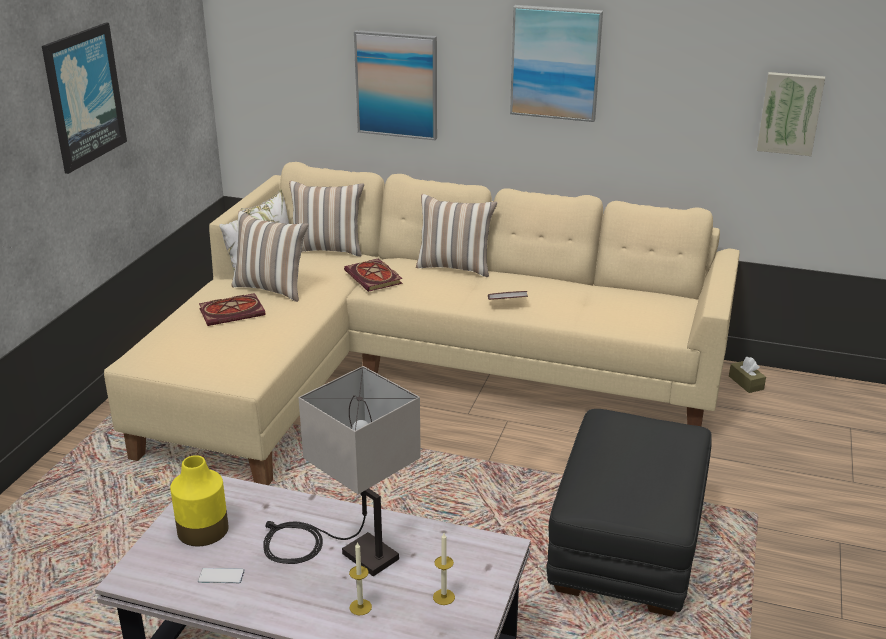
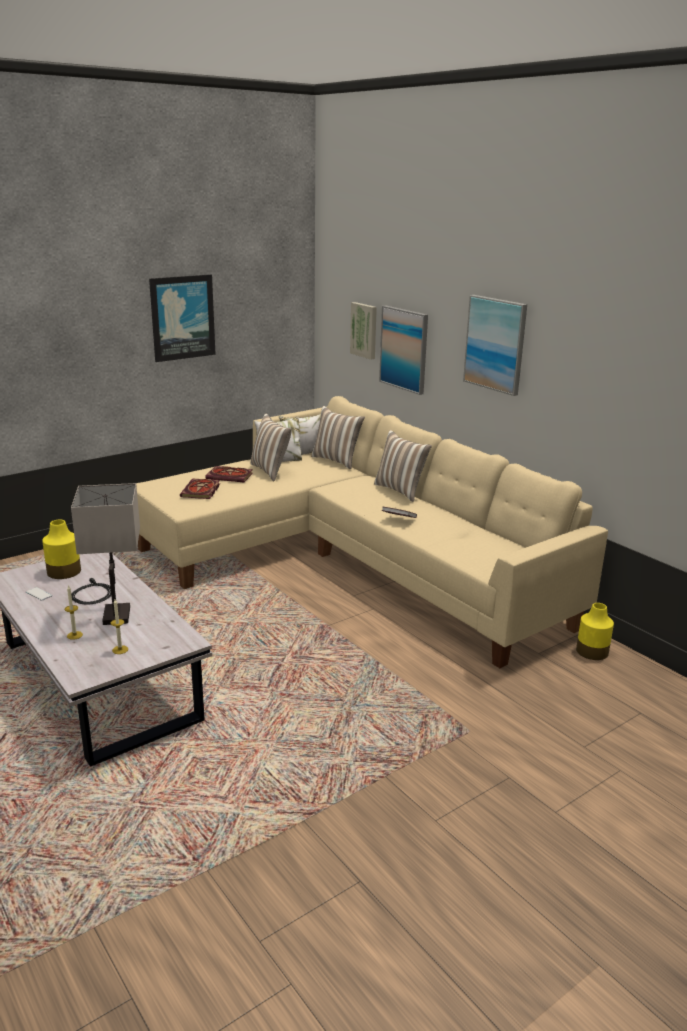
camera: 35 degrees right, 5 degrees down
book [344,258,403,292] -> book moved to [180,479,220,499]
black ottoman [546,409,712,616] -> none
brown tissue box [729,357,766,393] -> yellow vase [576,603,614,660]
picture [757,72,825,156] -> picture moved to [350,302,377,360]

